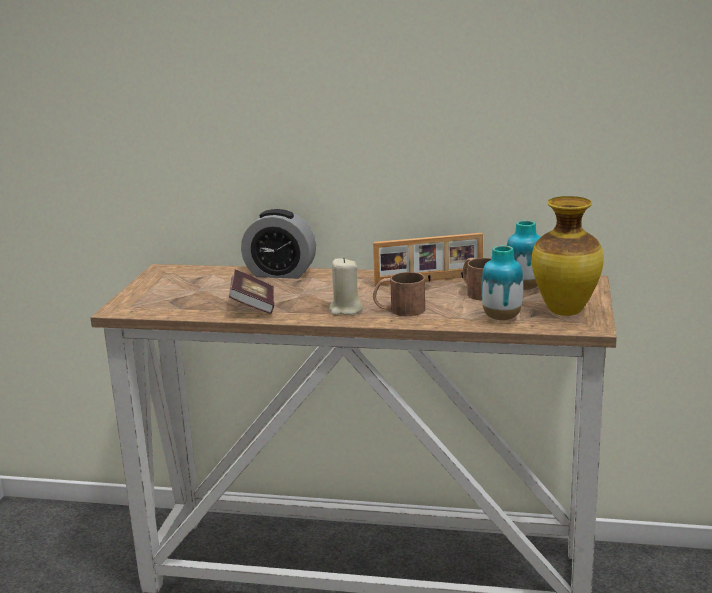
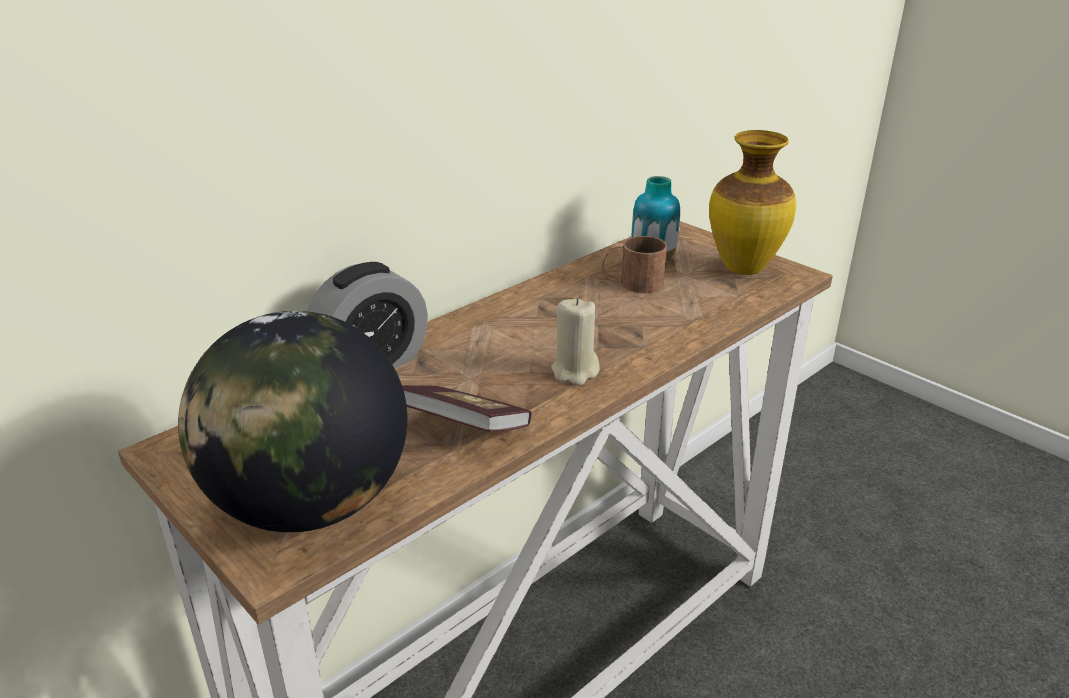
camera: 55 degrees left, 10 degrees up
picture frame [373,233,483,286] -> none
brown mug [373,272,425,316] -> none
vase [482,245,523,320] -> none
none -> globe [178,311,407,532]

